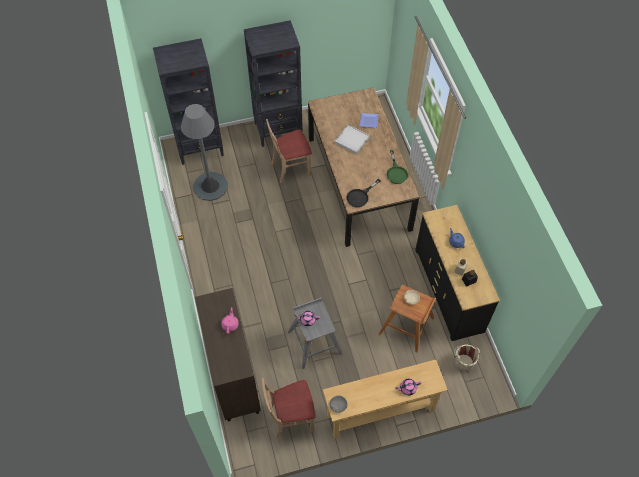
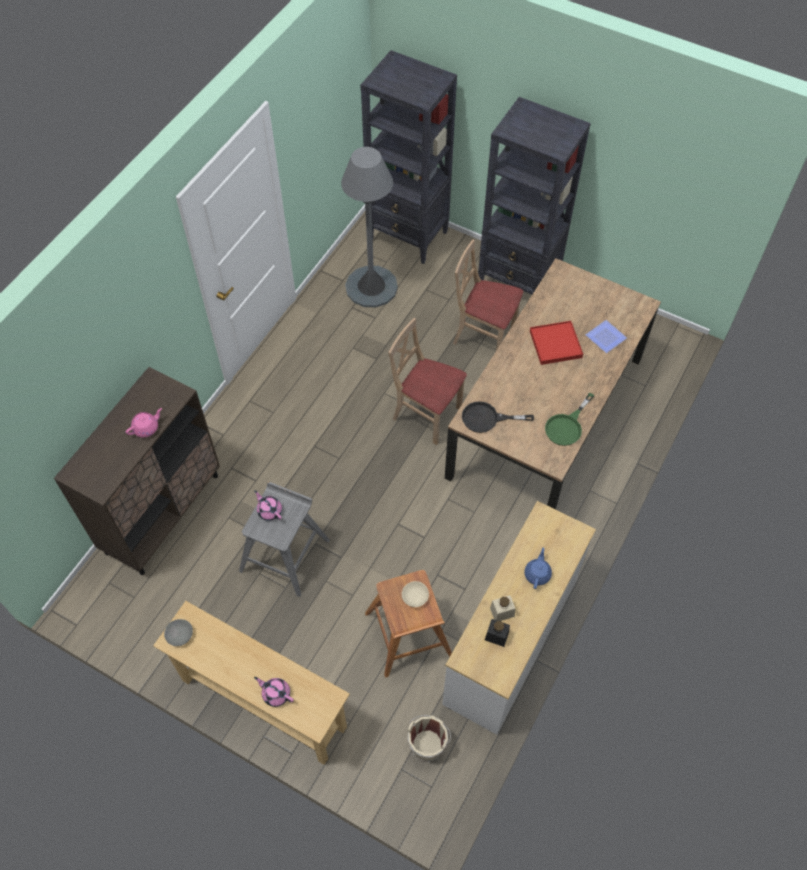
camera: 45 degrees right, 0 degrees up
beige chair [262,378,316,438] -> beige chair moved to [388,318,467,445]
white tray [334,125,370,154] -> red tray [530,321,583,365]
black dresser [415,205,500,341] -> white dresser [442,501,596,735]

